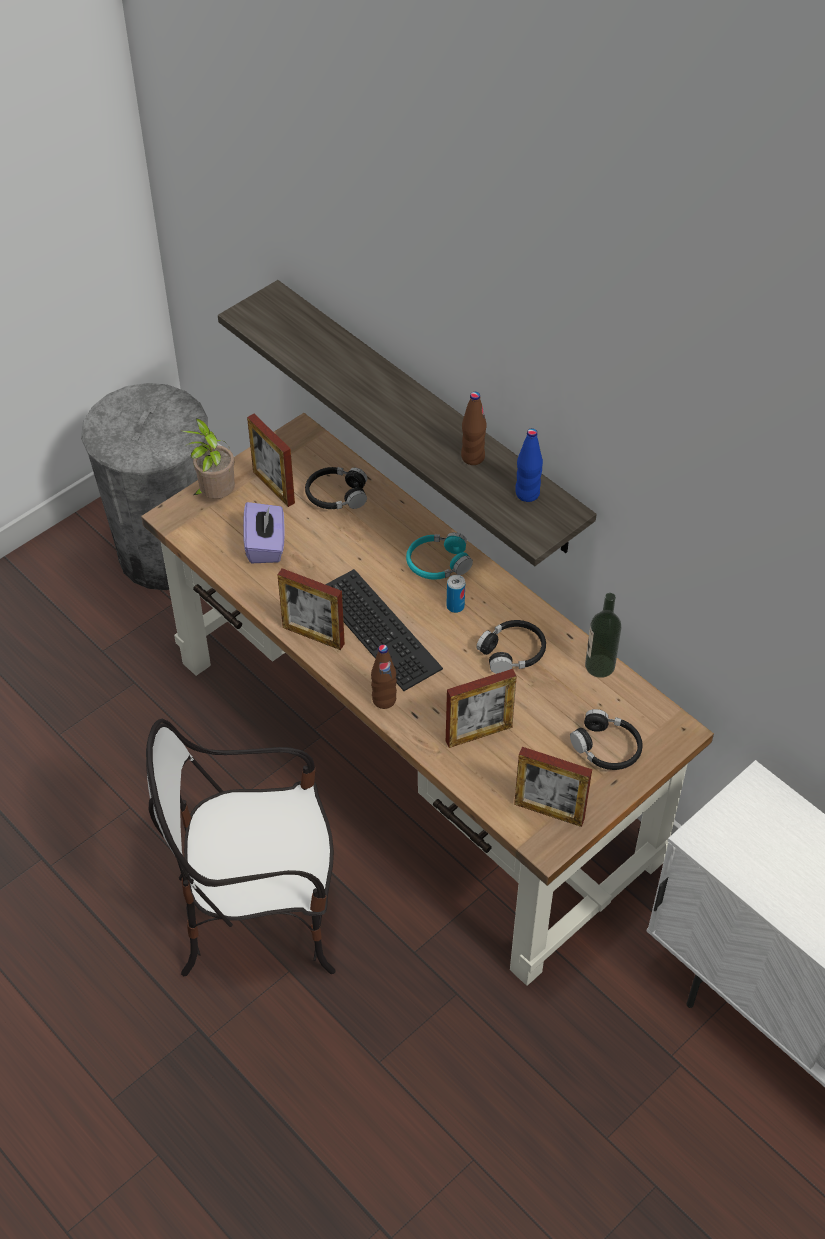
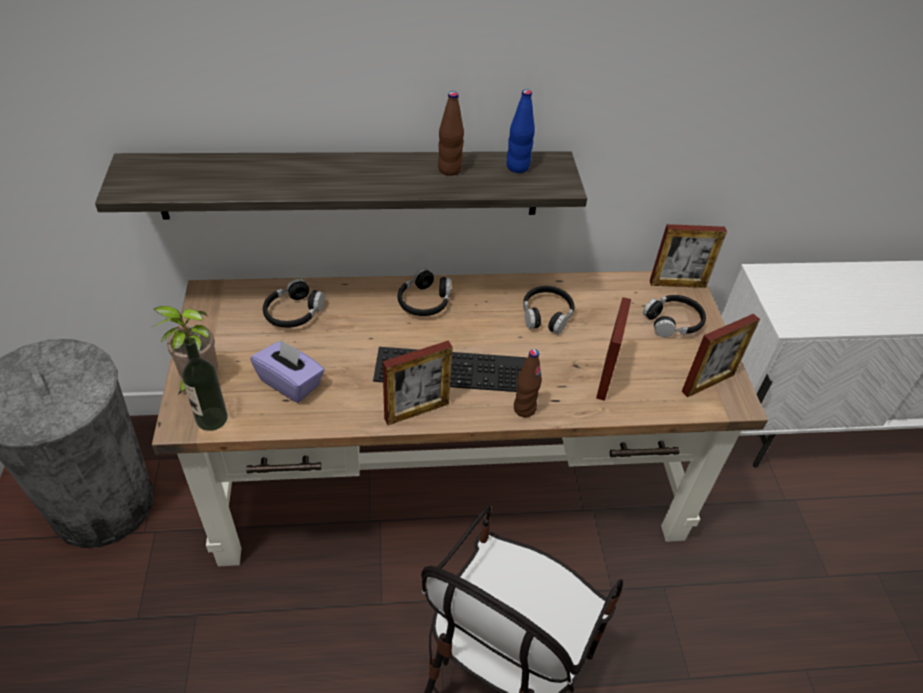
camera: 55 degrees left, 5 degrees down
picture frame [247,414,295,507] -> picture frame moved to [650,224,727,288]
turquoise headphones [406,532,473,579] -> black headphones [398,268,451,316]
can [446,575,465,613] -> none
bottle [585,593,621,678] -> bottle moved to [182,337,228,431]

